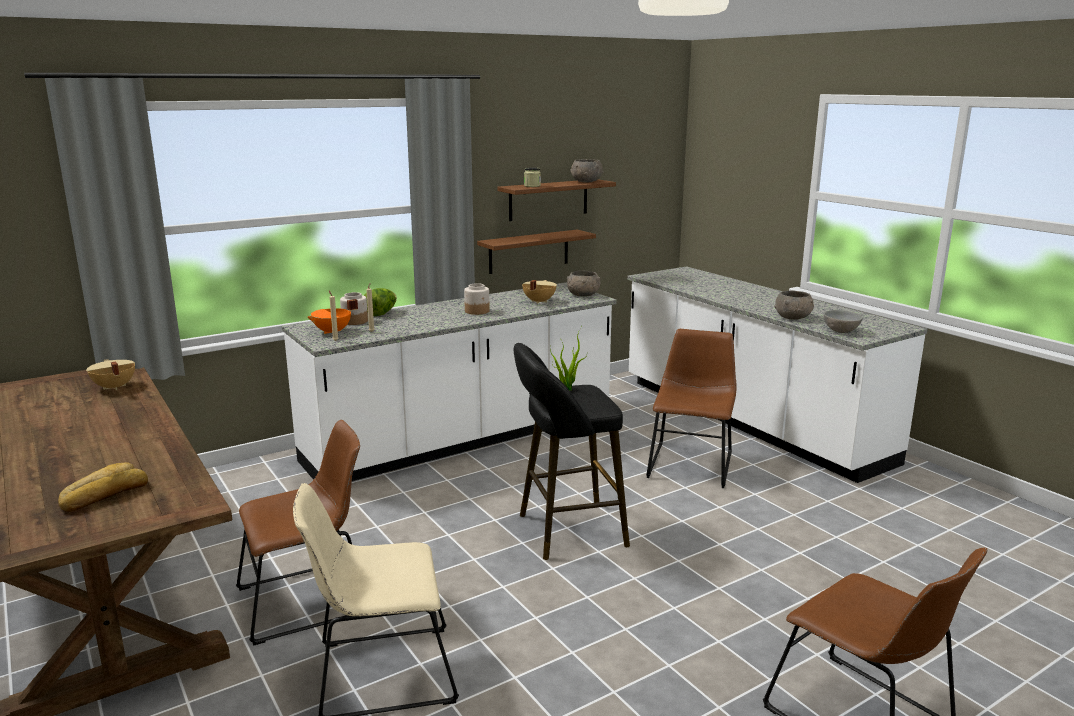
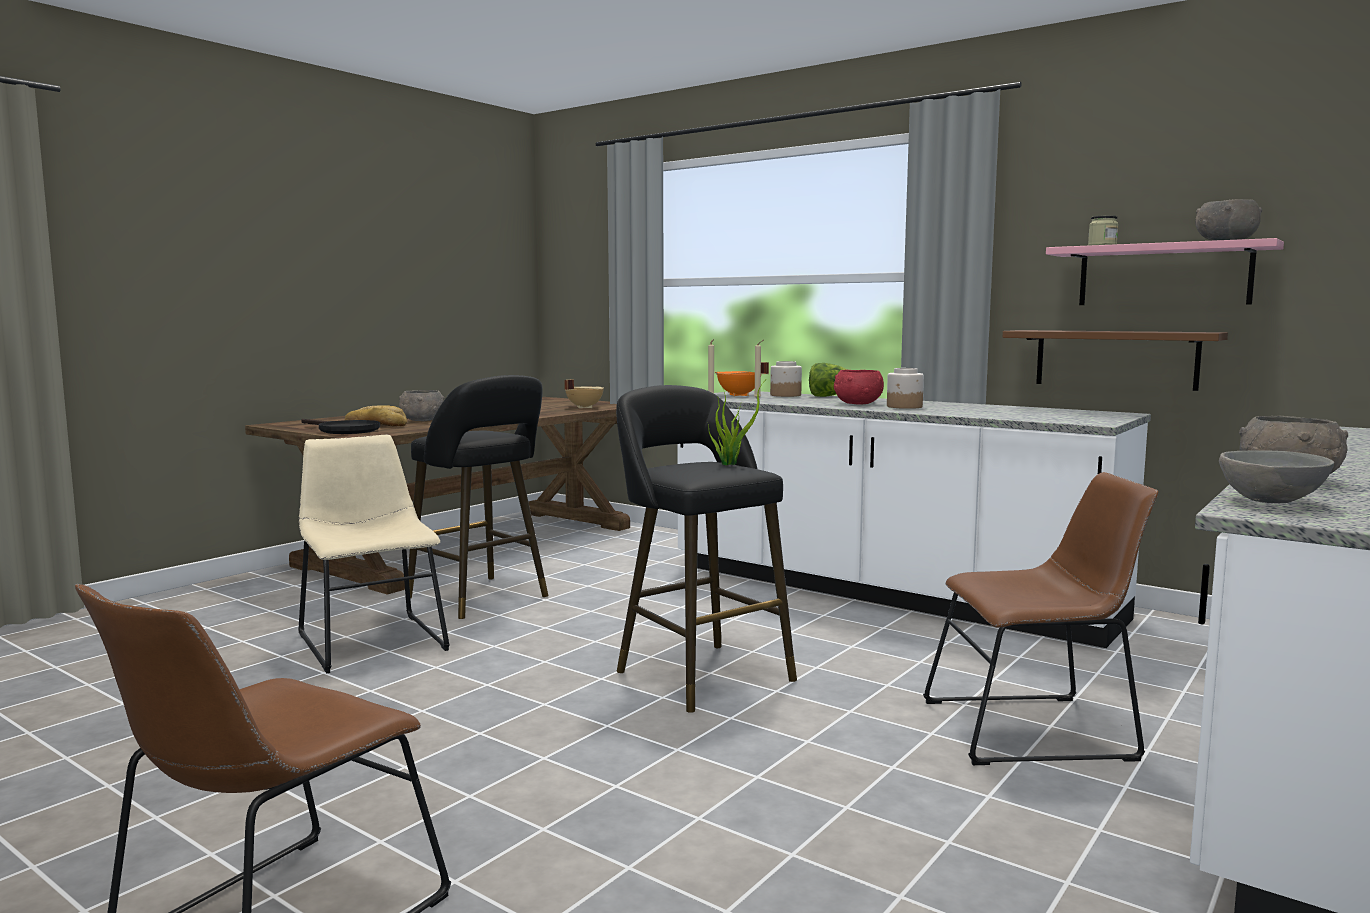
camera: 70 degrees right, 10 degrees down
brown chair [236,420,360,646] -> black stool [405,375,548,619]
brown shelf [498,179,616,221] -> pink shelf [1046,238,1284,305]
beige cooking pot [522,280,557,304] -> none
grey bowl [567,270,600,296] -> grey bowl moved to [399,390,444,421]
none -> black frying pan [301,419,380,434]
none -> red bowl [834,370,884,405]

